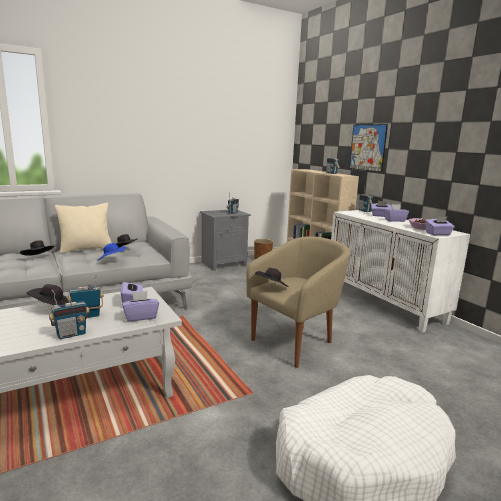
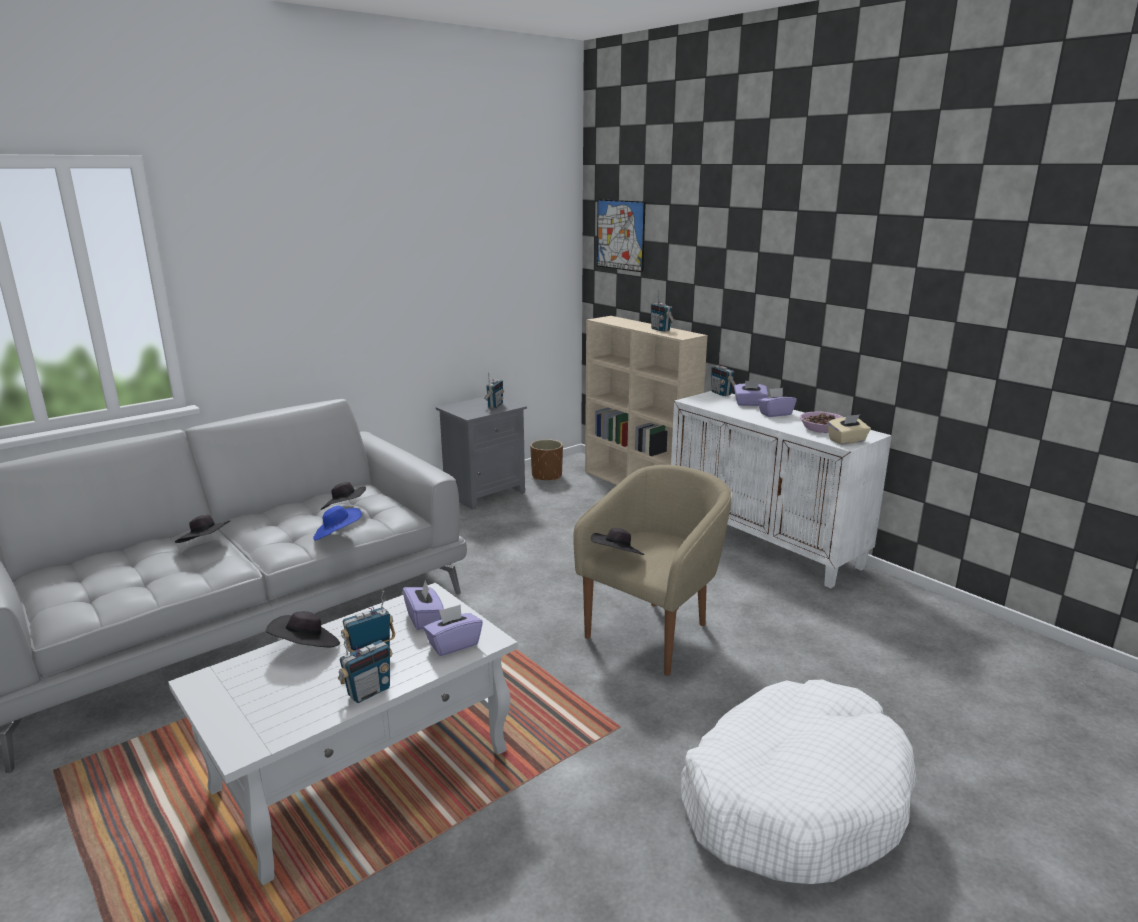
camera: 10 degrees left, 5 degrees up
beige pillow [55,203,112,253] -> none
picture [349,124,388,172] -> picture moved to [597,199,646,272]
purple tissue box [425,216,455,235] -> beige tissue box [828,414,871,445]

